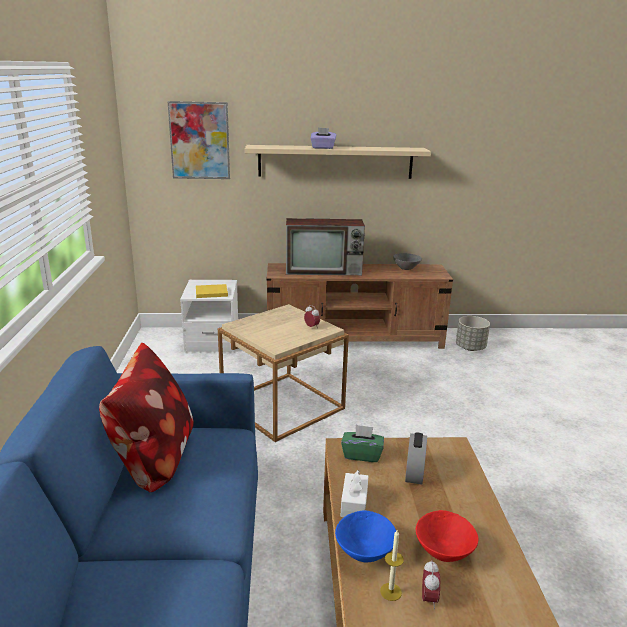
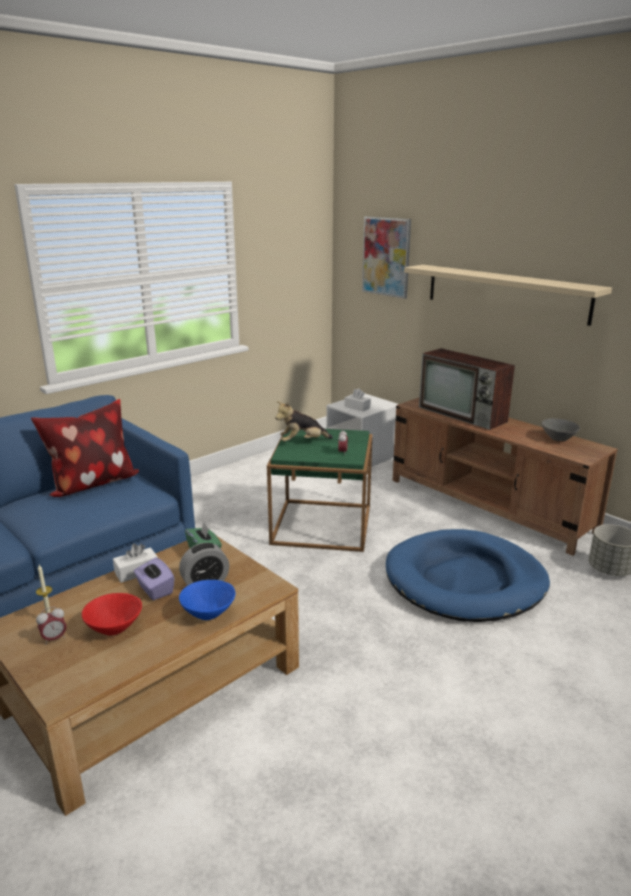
camera: 50 degrees right, 0 degrees up
yellow book [196,284,228,298] -> white tissue box [345,388,371,412]
beige side table [218,304,349,442] -> green side table [267,429,373,552]
purple tissue box [310,128,336,149] -> purple tissue box moved to [134,557,174,600]
blue bowl [335,510,396,562] -> blue bowl moved to [179,580,236,620]
none -> plush toy [275,401,333,442]
none -> blue dog bed [386,529,550,622]

